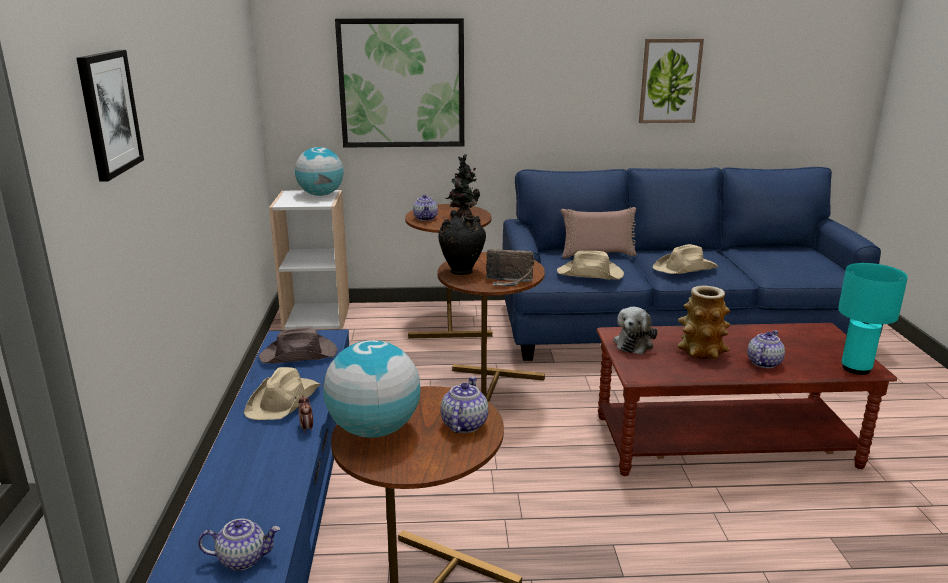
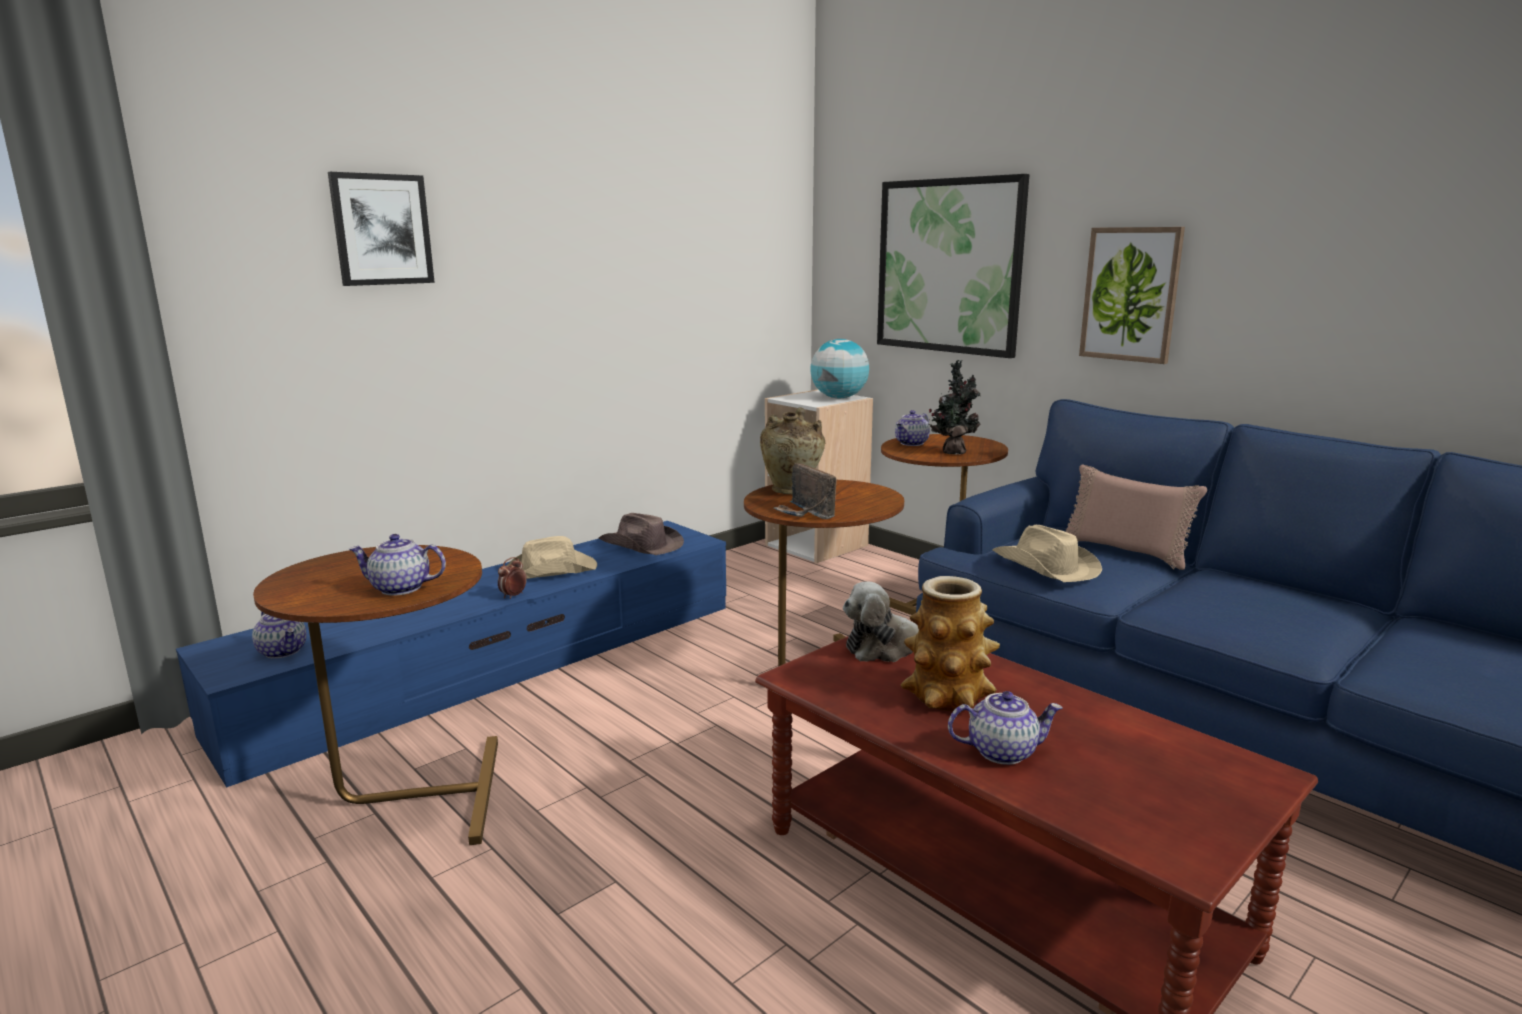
camera: 50 degrees right, 5 degrees down
globe [323,340,420,438] -> none
black vase [438,210,486,275] -> beige vase [760,407,825,494]
teapot [441,376,488,433] -> teapot turned 150 degrees counterclockwise [349,534,446,596]
picture [639,39,704,123] -> picture moved to [1079,227,1185,364]
beige hat [653,244,718,274] -> none
turquoise table lamp [838,263,908,375] -> none

